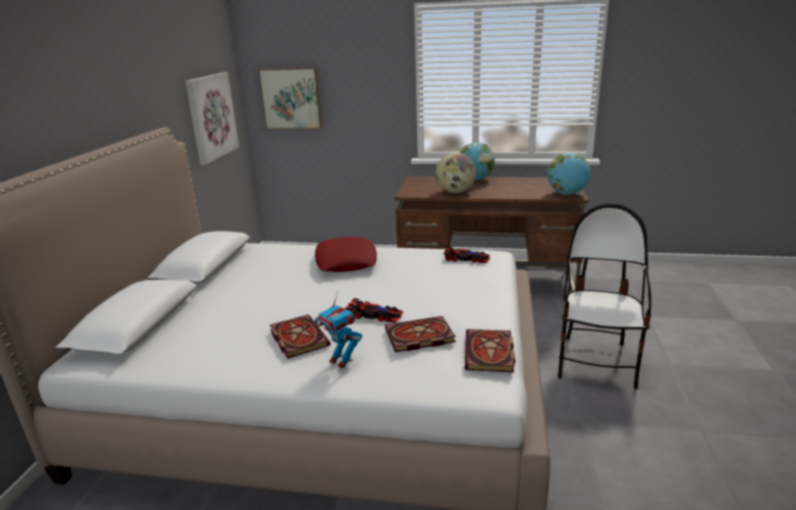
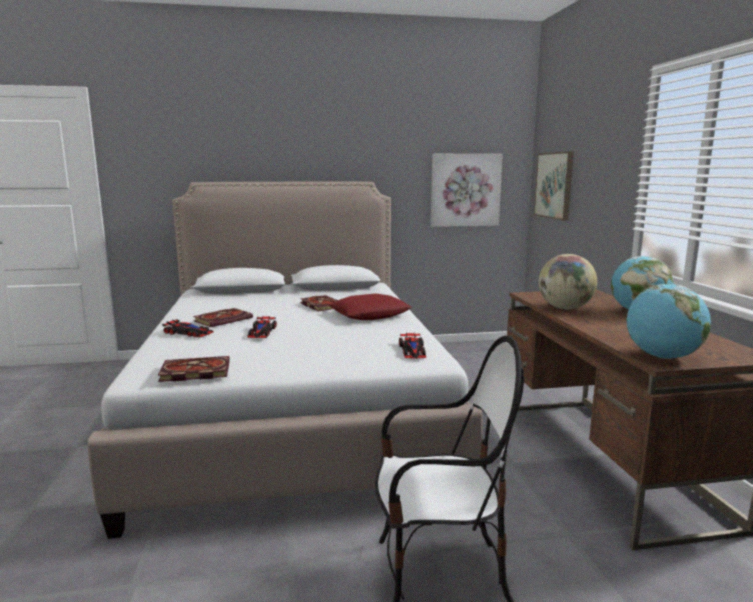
camera: 70 degrees right, 10 degrees down
toy robot [315,292,362,369] -> toy car [162,319,214,338]
book [385,316,456,352] -> book moved to [300,295,338,311]

